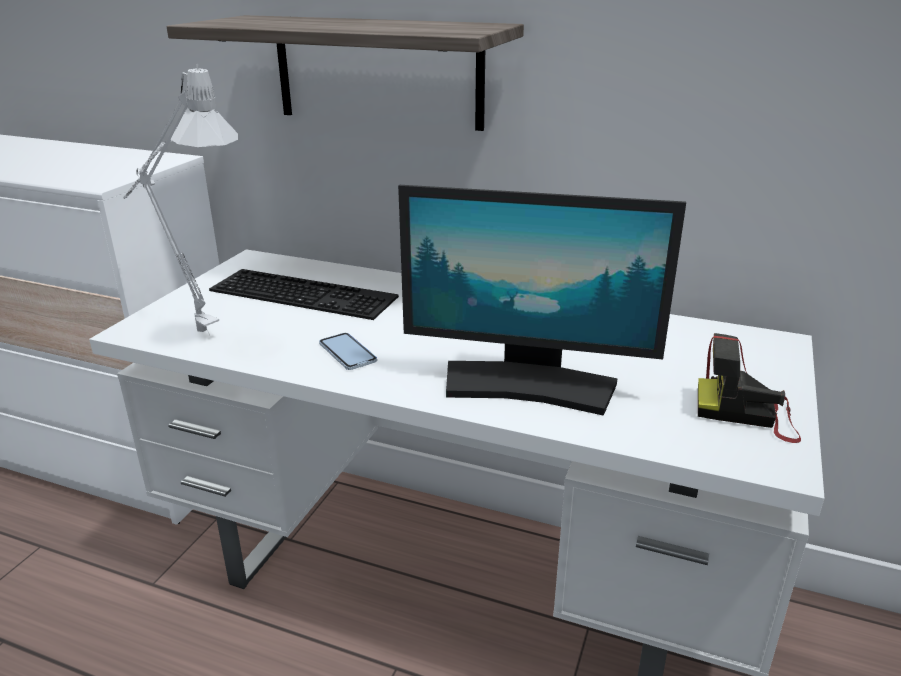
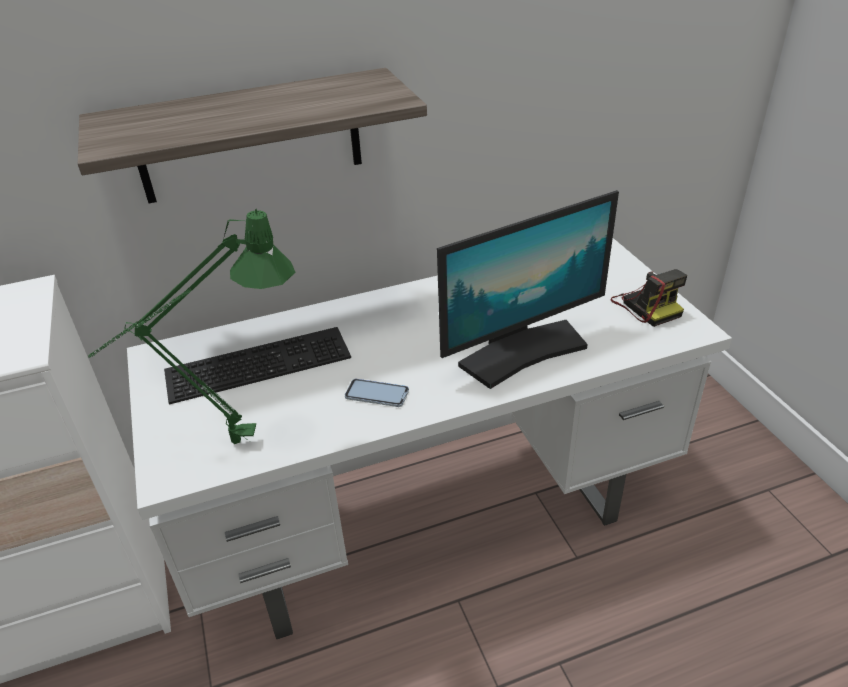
camera: 40 degrees left, 10 degrees up
grey table lamp [123,64,238,337] -> green table lamp [88,209,295,444]
camera [698,333,801,443] -> camera turned 90 degrees counterclockwise [611,269,687,327]

